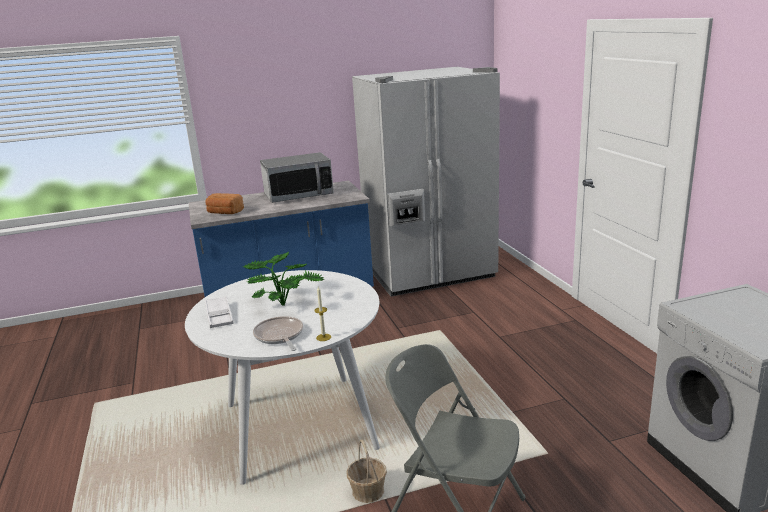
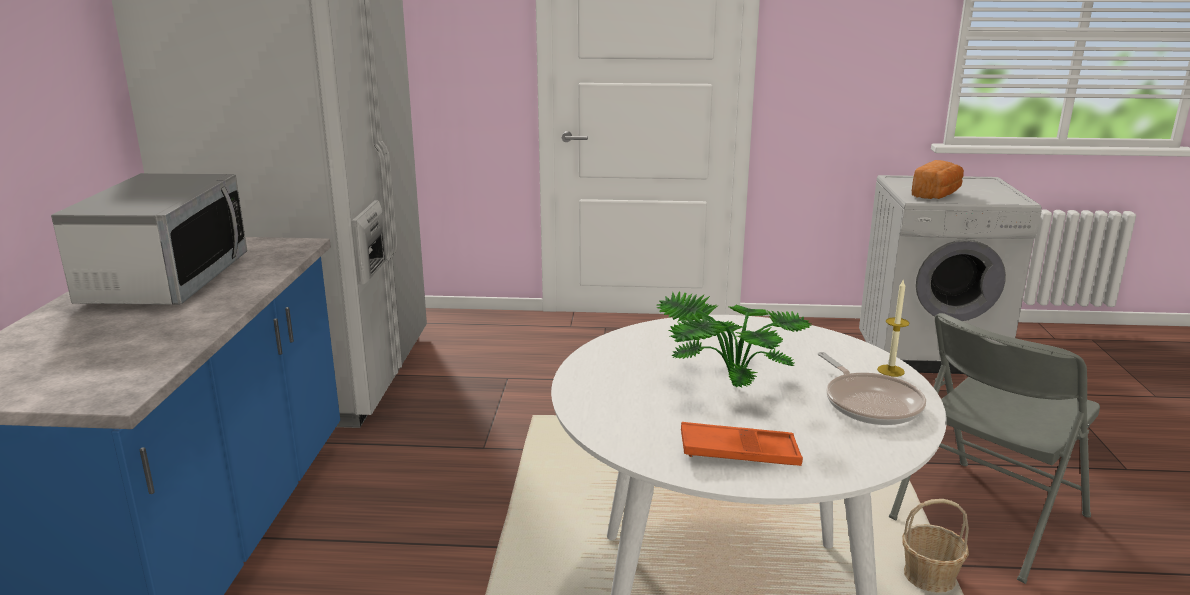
camera: 70 degrees left, 0 degrees up
white tray [204,296,234,328] -> orange tray [681,422,803,466]
bread [205,193,244,214] -> bread moved to [912,160,964,199]
frying pan [253,316,303,351] -> frying pan turned 105 degrees counterclockwise [818,352,926,425]

